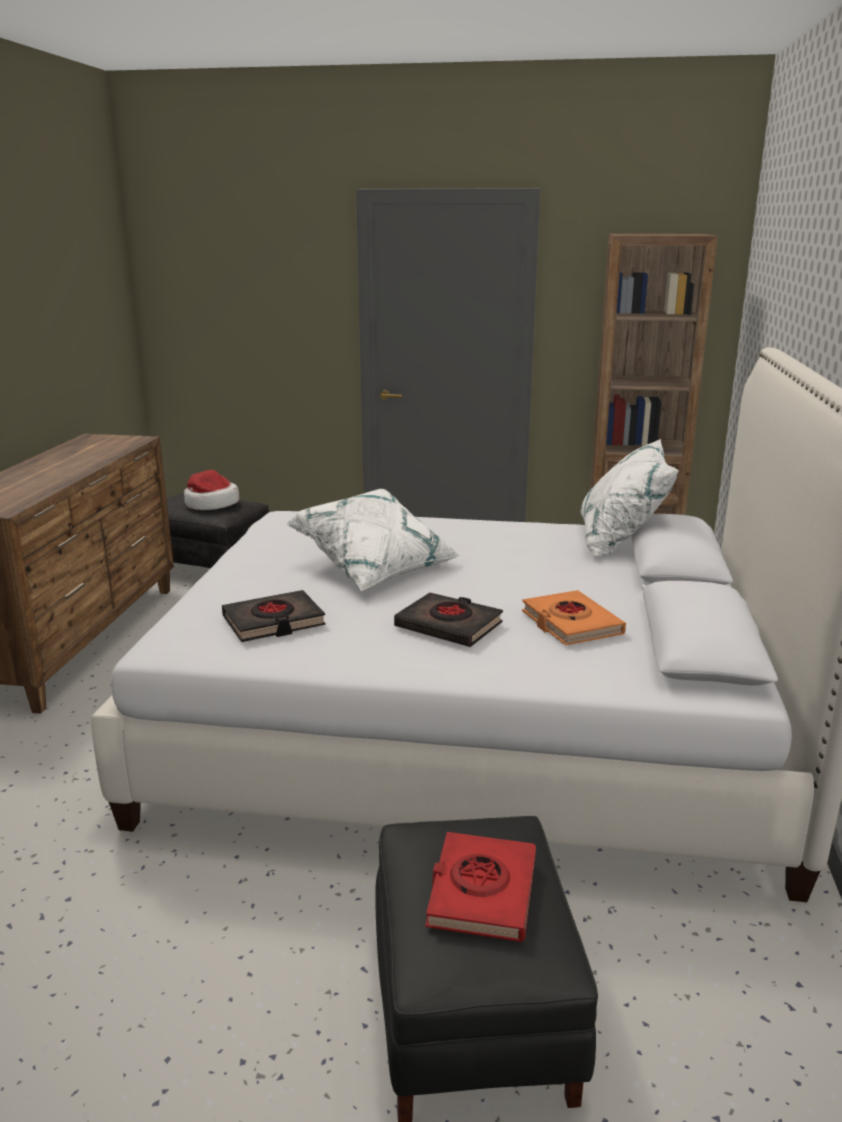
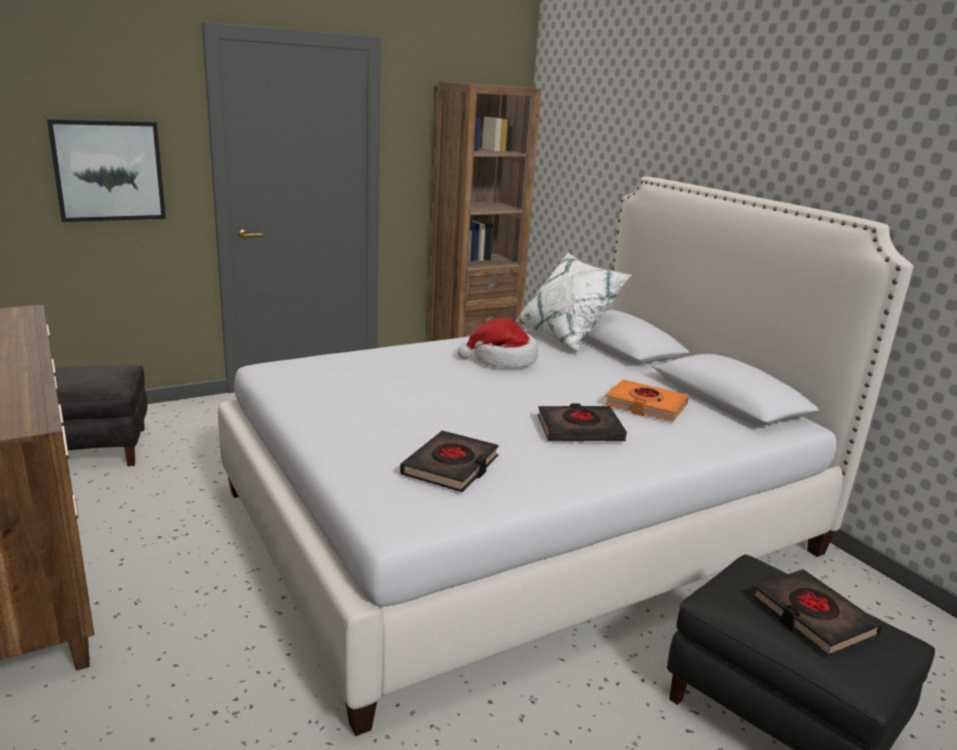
camera: 40 degrees left, 0 degrees up
hat [184,470,239,510] -> hat moved to [458,318,538,368]
white pillow [287,489,461,591] -> none
red book [425,832,536,942] -> black book [752,569,883,656]
none -> picture [47,119,166,222]

